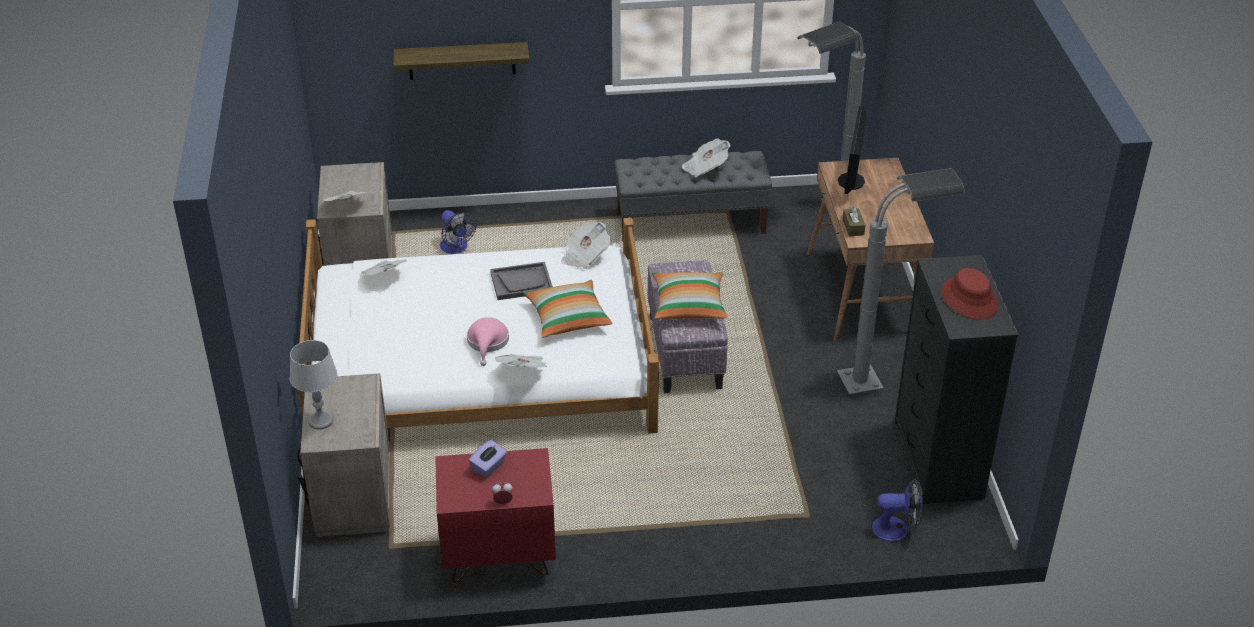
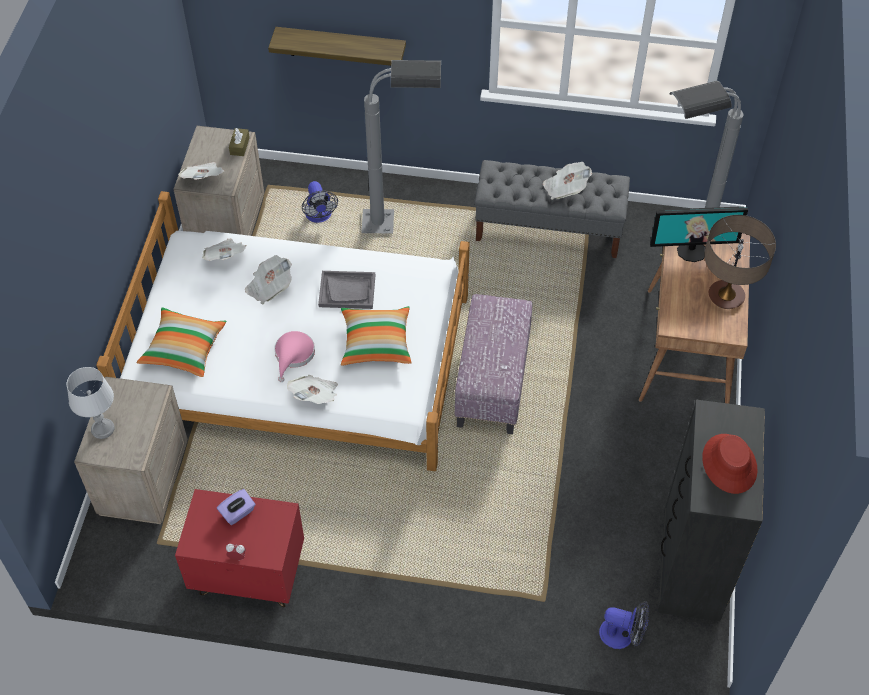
camera: 15 degrees right, 15 degrees up
newspaper [561,222,611,269] -> newspaper moved to [245,255,292,304]
pillow [652,272,727,319] -> pillow moved to [137,307,226,377]
grey floor lamp [837,168,965,394] -> grey floor lamp moved to [361,60,441,234]
monitor [838,106,867,194] -> monitor turned 120 degrees counterclockwise [650,207,748,262]
brown tissue box [843,207,865,236] -> brown tissue box moved to [229,128,250,156]
none -> table lamp [704,215,776,309]

